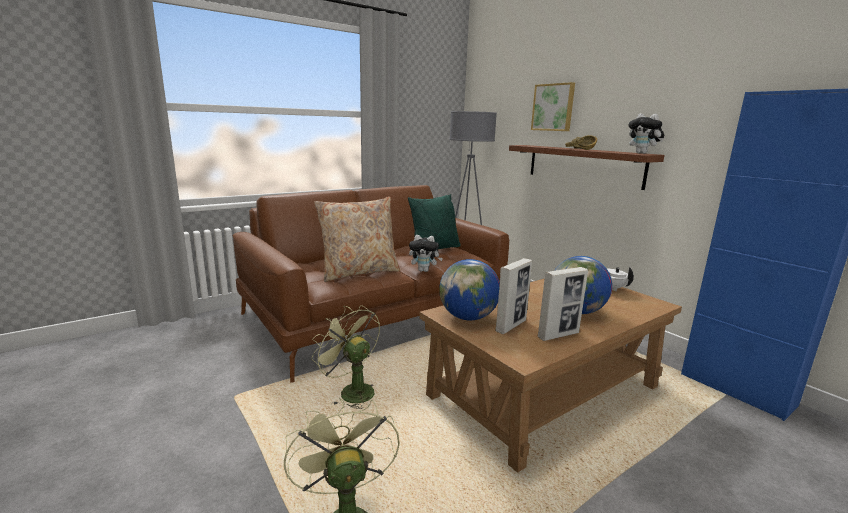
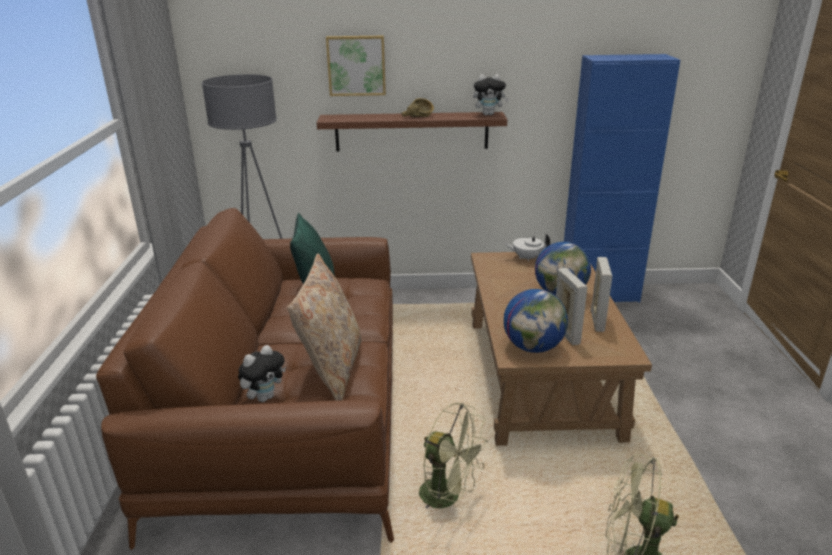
camera: 55 degrees left, 10 degrees up
green fan [311,305,380,409] -> green fan turned 135 degrees counterclockwise [419,402,488,509]
plush toy [409,235,443,272] -> plush toy moved to [238,345,286,402]

